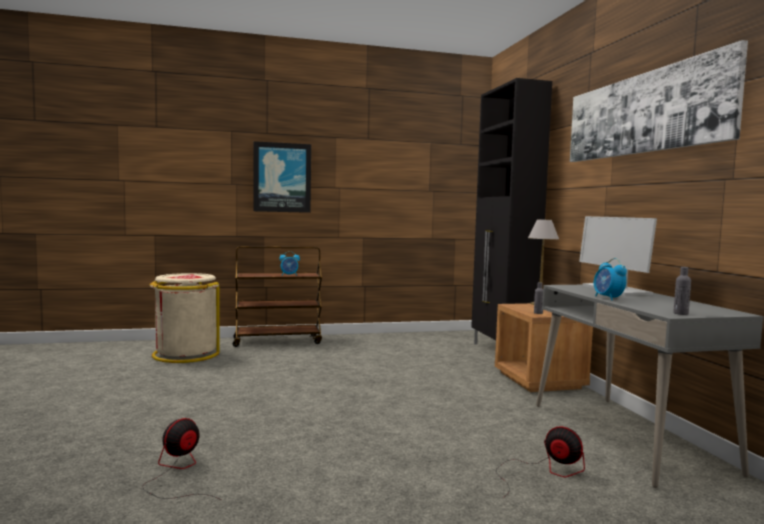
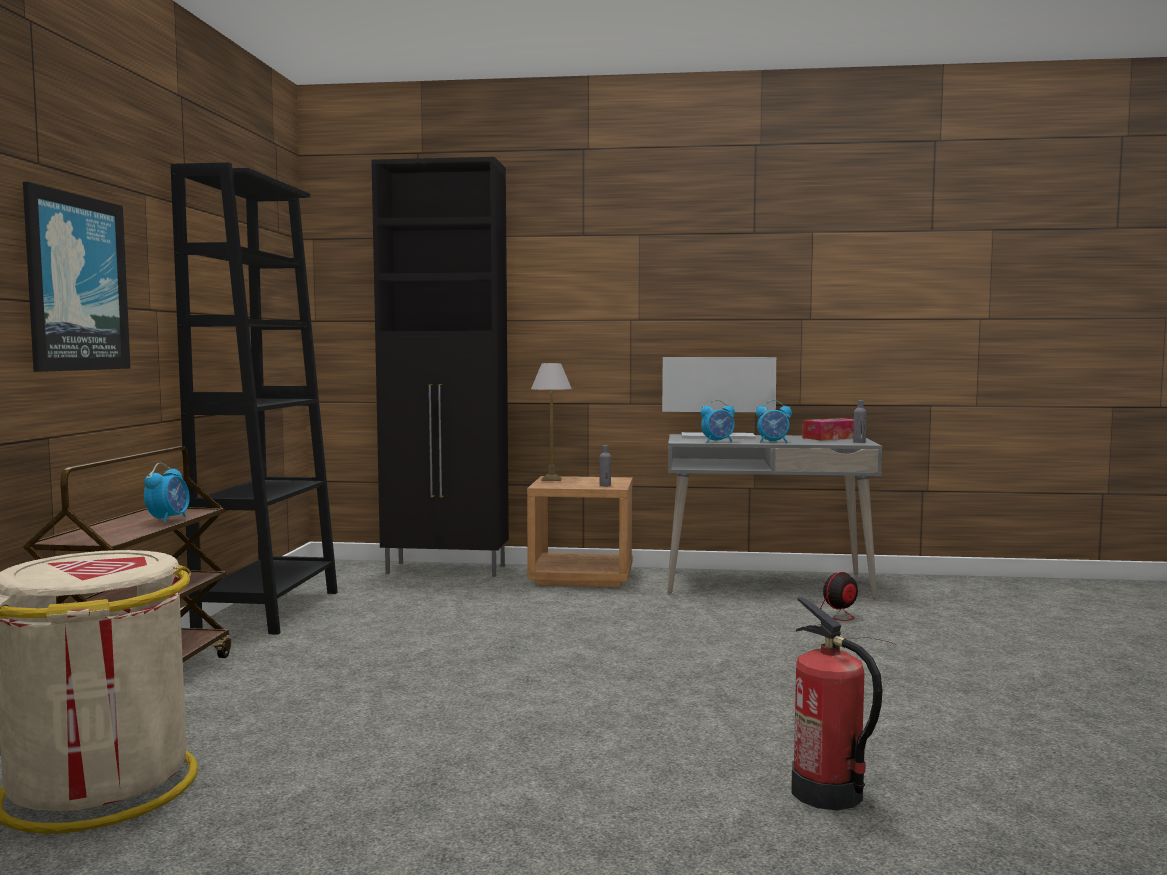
camera: 70 degrees left, 0 degrees up
fan [142,418,221,500] -> fire extinguisher [791,597,883,810]
picture [570,40,748,162] -> none
none -> black bookcase [171,162,338,635]
none -> alarm clock [701,400,735,443]
none -> tissue box [802,418,854,440]

